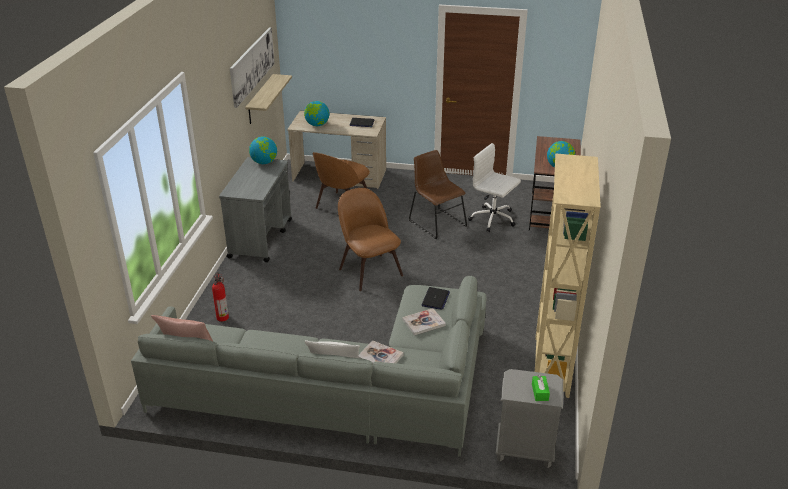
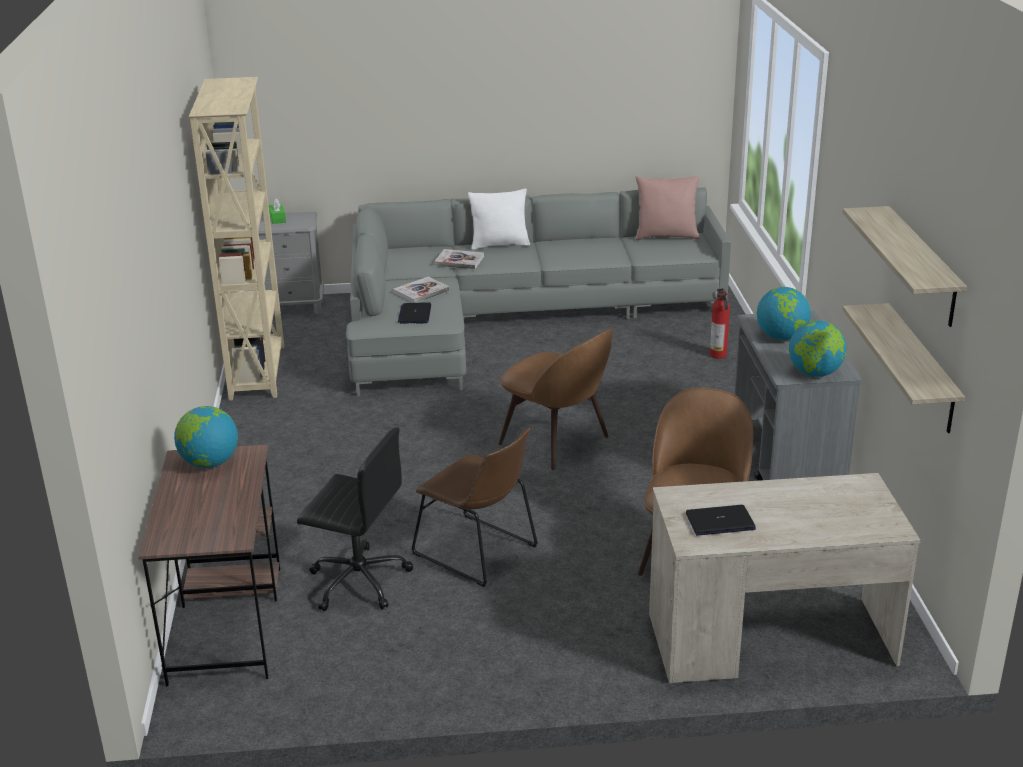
camera: 165 degrees right, 5 degrees down
picture [230,27,275,108] -> shelf [842,206,967,327]
globe [304,101,329,126] -> globe moved to [757,287,811,340]
white office chair [468,143,521,232] -> black office chair [297,427,413,611]

